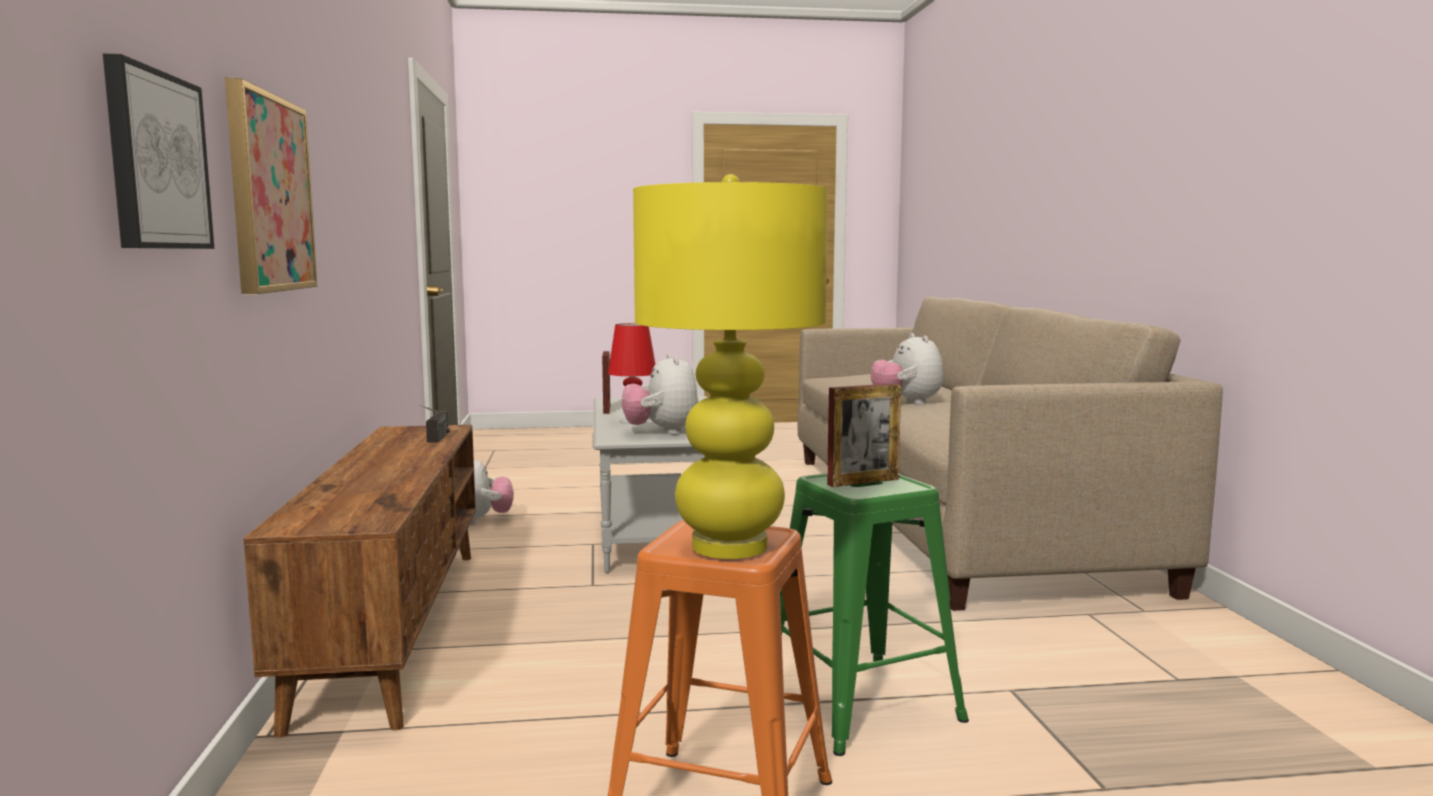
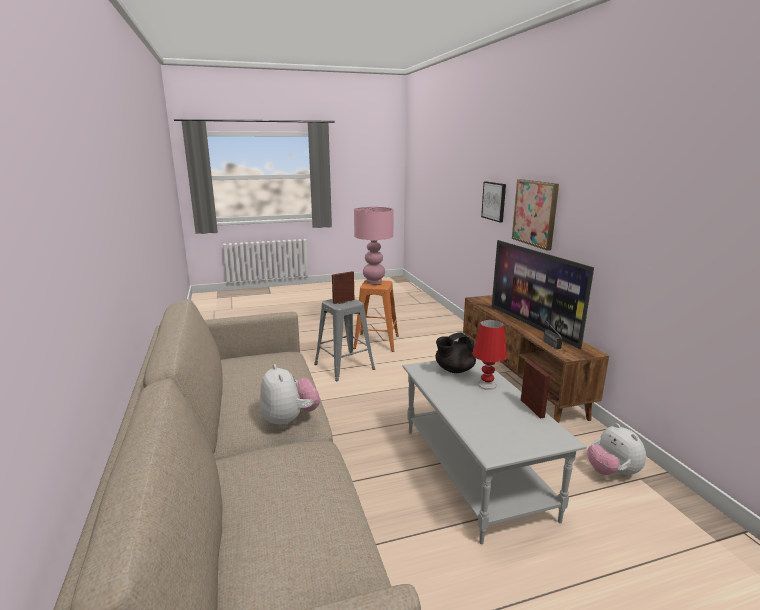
camera: 170 degrees right, 10 degrees up
plush toy [622,353,699,435] -> black teapot [436,332,476,373]
yellow table lamp [633,174,828,559] -> pink table lamp [354,206,394,284]
green stool [780,473,969,756] -> grey stool [314,299,375,381]
none -> television [492,240,594,349]

